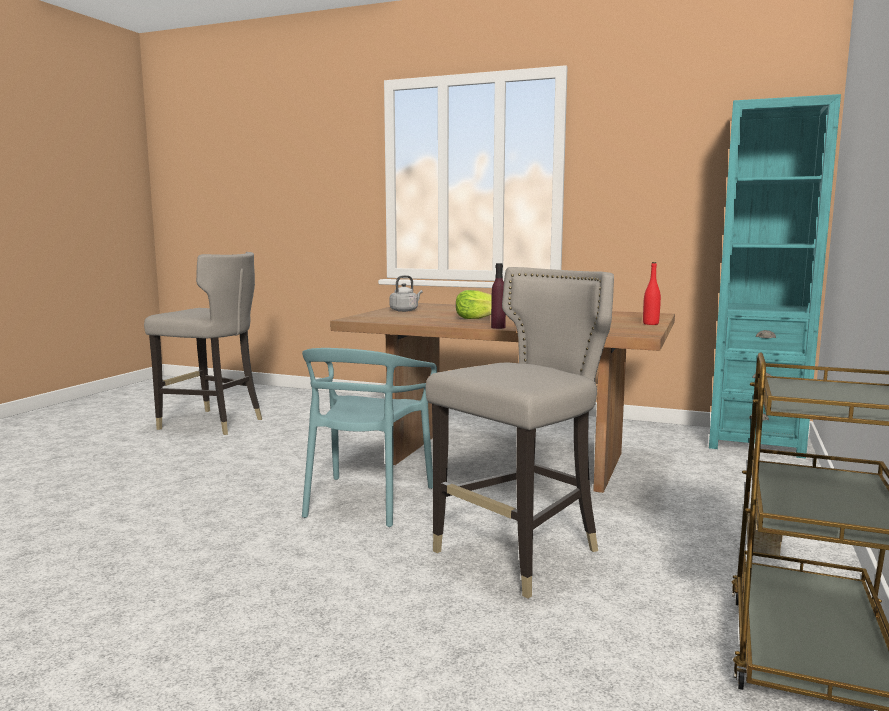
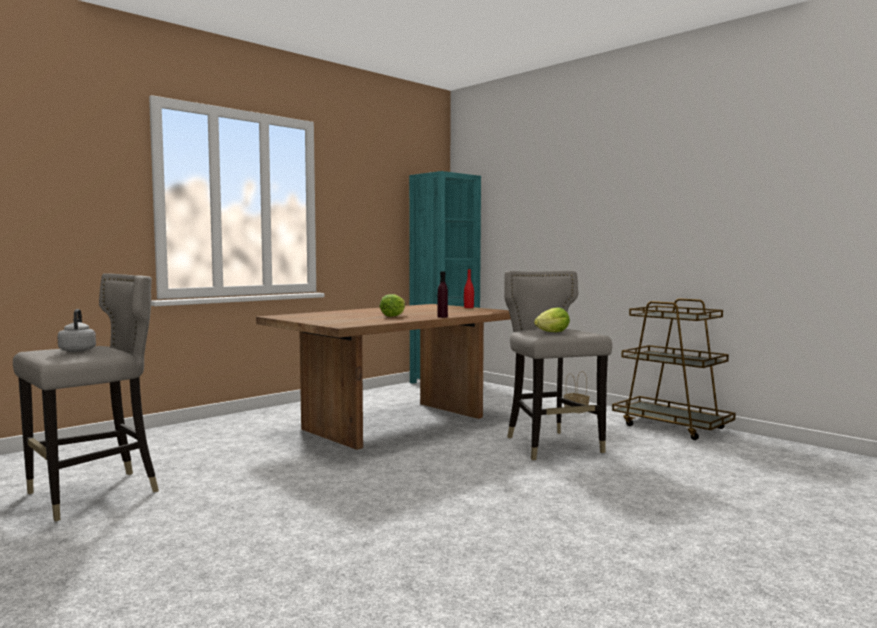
camera: 65 degrees left, 5 degrees down
turquoise chair [302,348,437,527] -> none
grey kettle [390,275,423,312] -> grey kettle moved to [57,309,96,352]
none -> lettuce [534,307,570,332]

